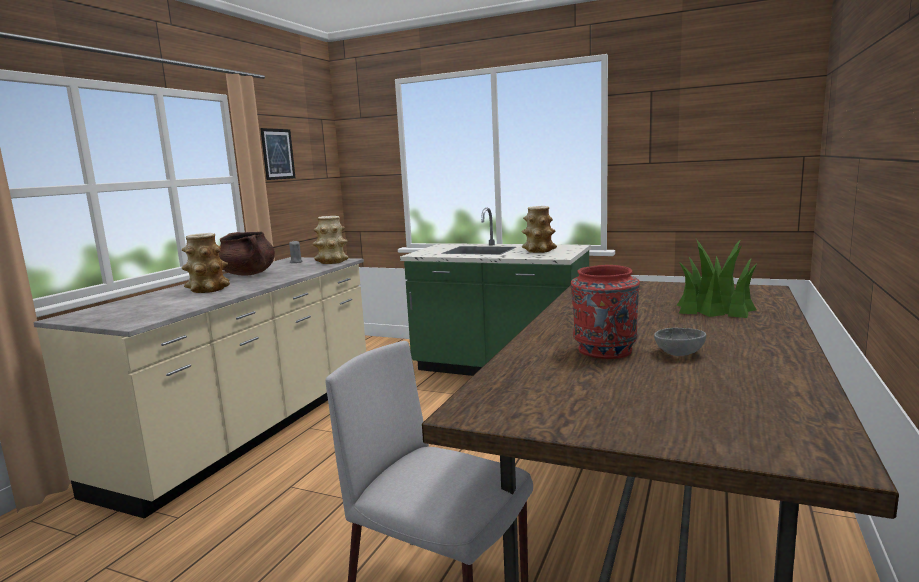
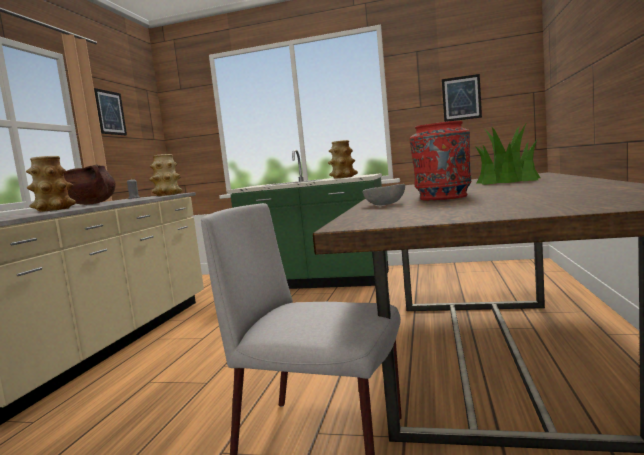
camera: 10 degrees left, 5 degrees down
grey bowl [654,328,706,356] -> grey bowl moved to [363,184,405,205]
none -> picture [442,74,482,122]

